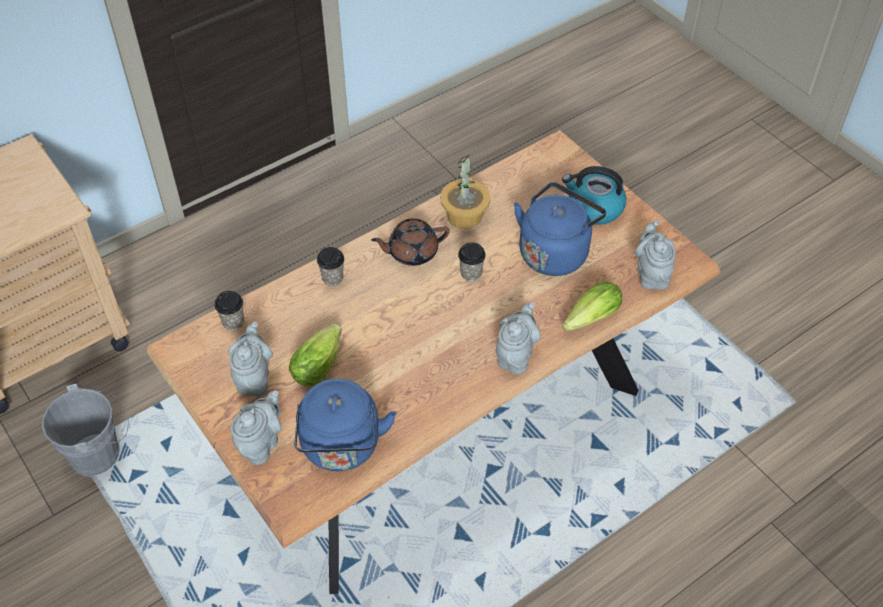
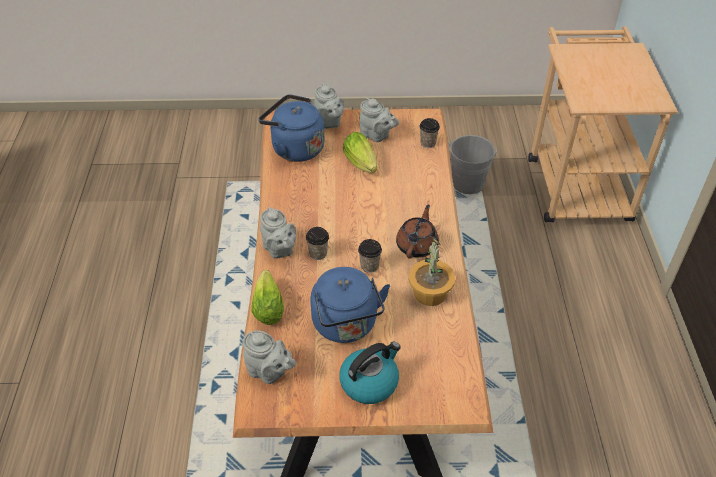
camera: 125 degrees right, 5 degrees down
cup [317,247,344,286] -> cup moved to [306,227,329,260]

